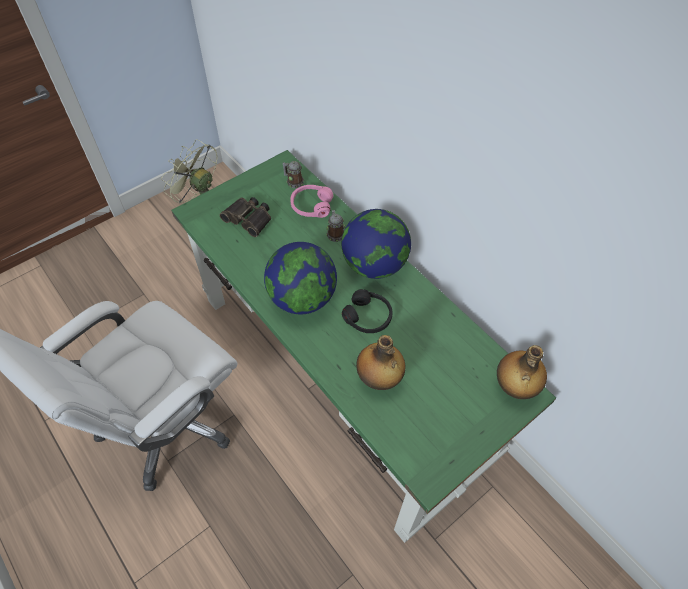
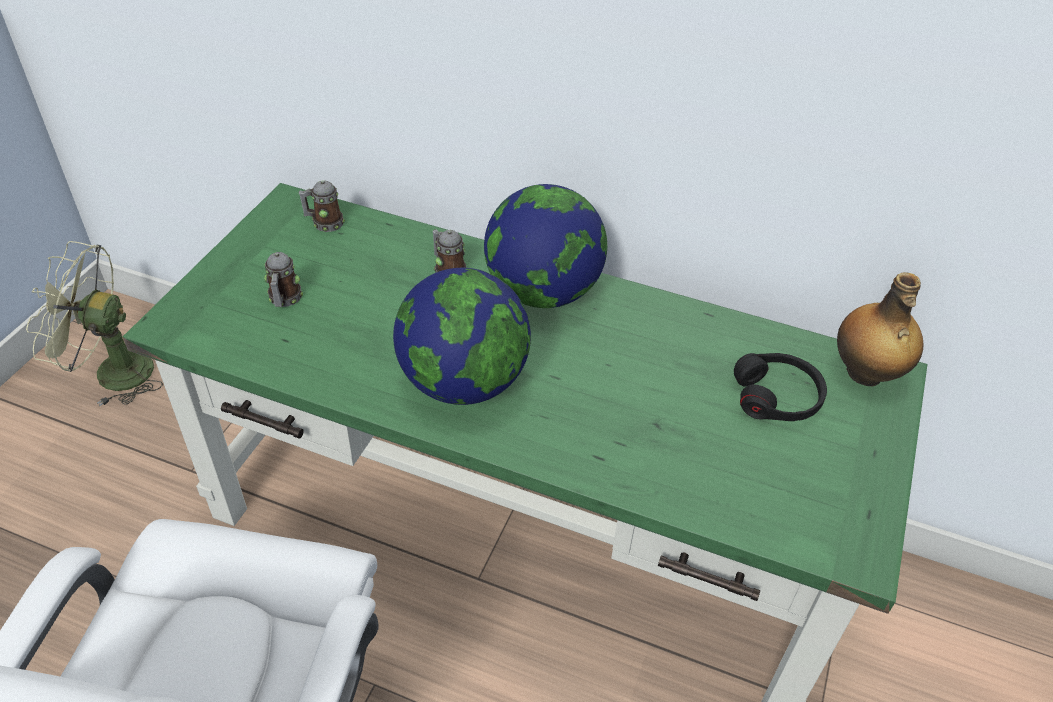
camera: 30 degrees left, 10 degrees down
binoculars [220,197,271,237] -> mug [264,252,303,307]
pink headphones [290,185,333,218] -> none
black headphones [342,289,393,333] -> black headphones moved to [734,353,827,421]
bottle [356,335,405,390] -> none

